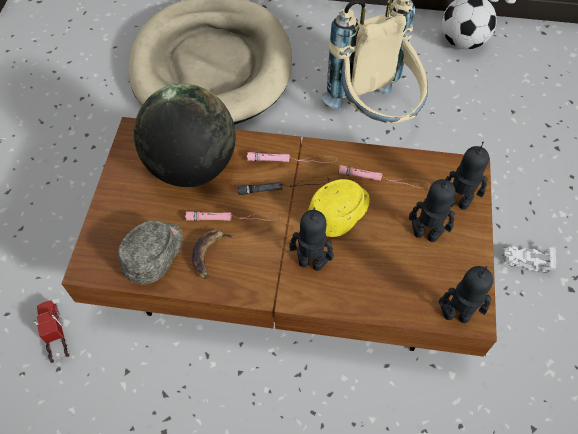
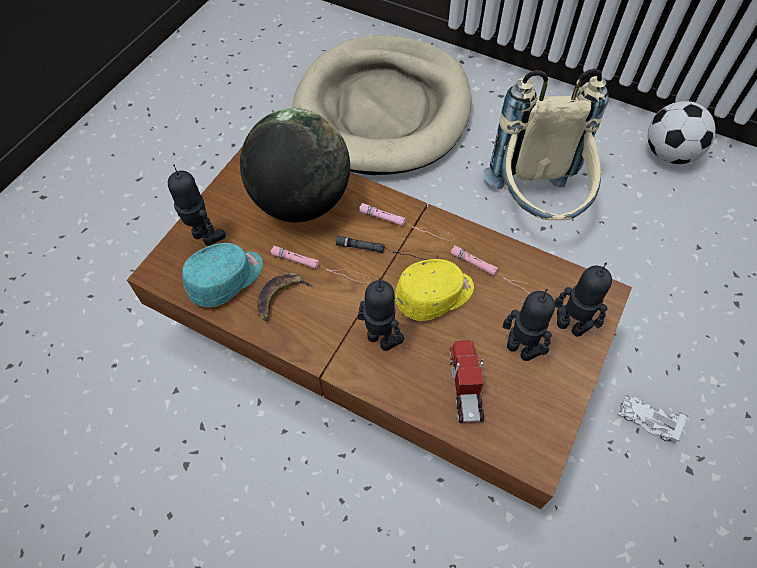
camera: 20 degrees right, 0 degrees up
toy truck [33,300,70,363] -> toy truck moved to [449,340,484,423]
grey cap [118,220,183,284] -> turquoise cap [182,243,263,307]
toy robot [439,266,493,323] -> toy robot moved to [168,164,226,246]

